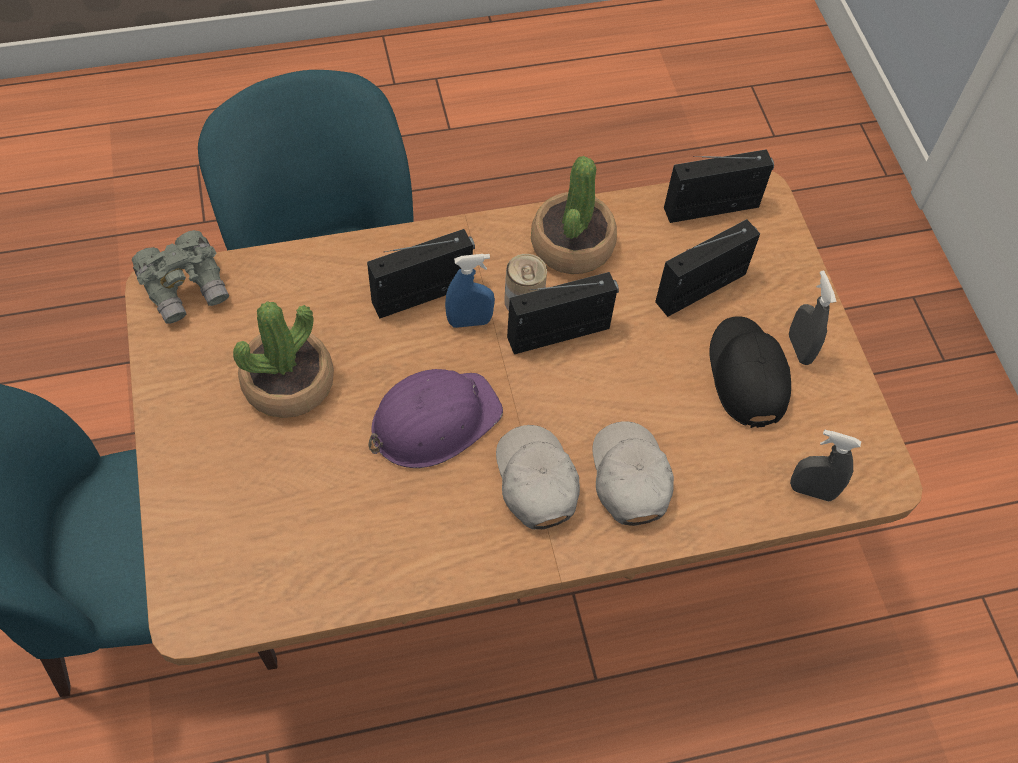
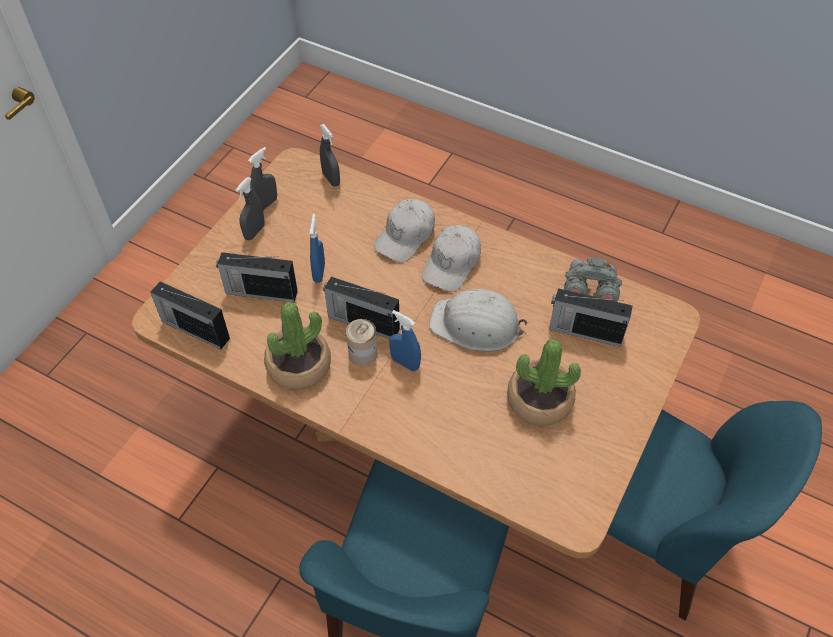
camera: 135 degrees left, 5 degrees down
grey binoculars [132,230,229,324] -> grey binoculars moved to [564,257,622,302]
radio [367,229,475,319] -> radio moved to [549,288,633,347]
purple hard hat [369,369,503,468] -> white hard hat [429,289,527,352]
black cap [709,316,791,428] -> none
none -> grey spray bottle [248,147,277,210]
none -> blue spray bottle [309,214,325,283]

